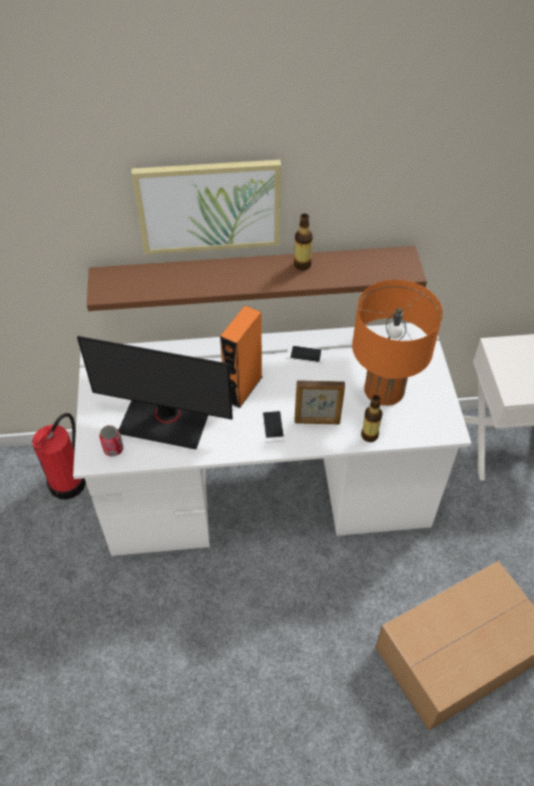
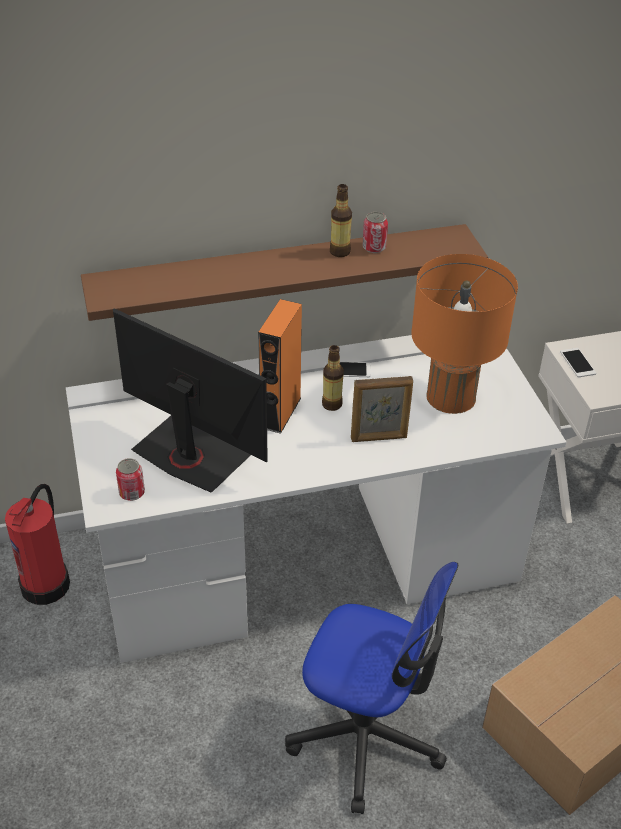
camera: 10 degrees left, 10 degrees down
monitor [77,336,233,449] -> monitor turned 150 degrees counterclockwise [113,308,268,492]
picture [131,160,281,255] -> none
phone [262,409,285,443] -> phone moved to [560,348,596,377]
bottle [361,395,383,442] -> bottle moved to [322,345,344,411]
none -> office chair [285,562,458,814]
none -> can [362,212,388,253]

